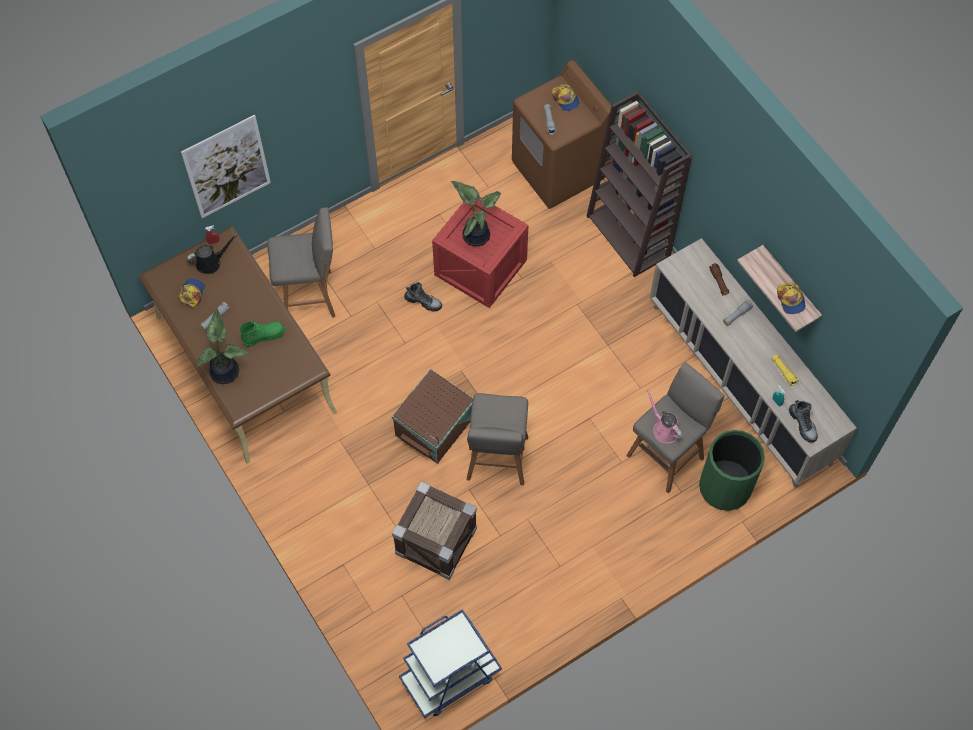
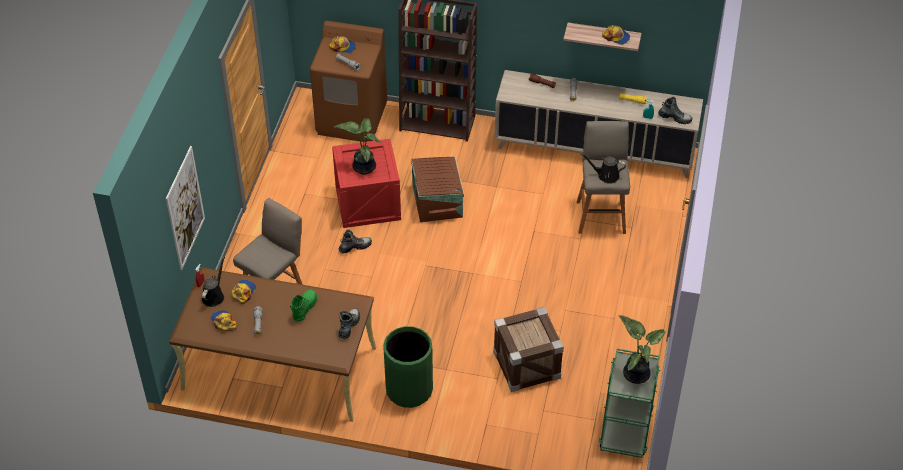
camera: 45 degrees left, 15 degrees down
potted plant [197,308,249,384] -> potted plant moved to [619,315,666,384]
brown storage box [392,369,473,464] -> brown storage box moved to [411,156,464,223]
blue cart [399,609,502,718] -> green cart [599,349,660,458]
grey stool [467,393,528,485] -> none
pink watering can [647,390,682,443] -> black watering can [581,153,626,184]
green trash can [699,430,765,511] -> green trash can moved to [383,326,433,408]
none -> cap [232,280,256,304]
none -> boot [338,308,360,339]

